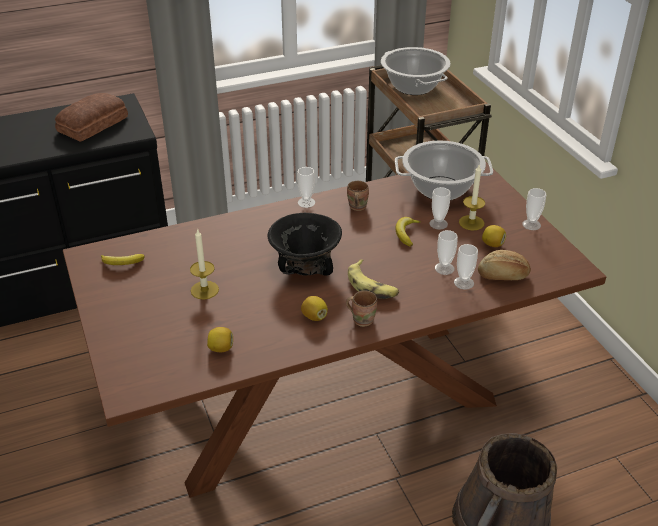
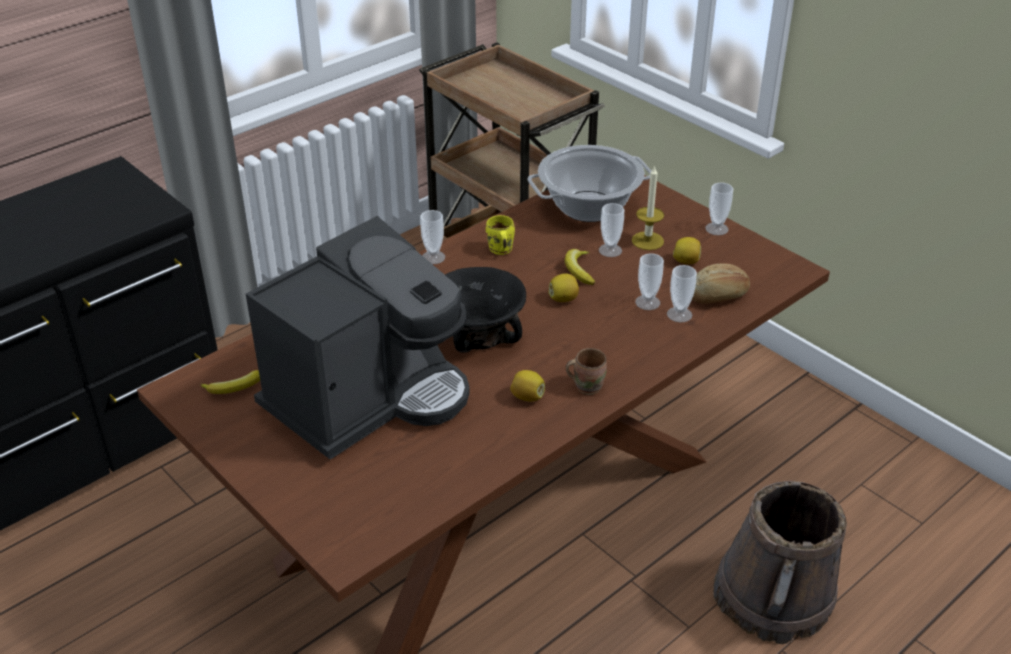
camera: 20 degrees left, 0 degrees up
bread [55,93,128,142] -> none
candle [190,228,219,299] -> coffee machine [246,216,470,460]
lemon [207,327,233,352] -> lemon moved to [548,273,579,302]
brown mug [347,181,369,211] -> yellow mug [486,215,515,255]
banana [348,259,399,299] -> none
cooking pot [381,47,451,95] -> none

